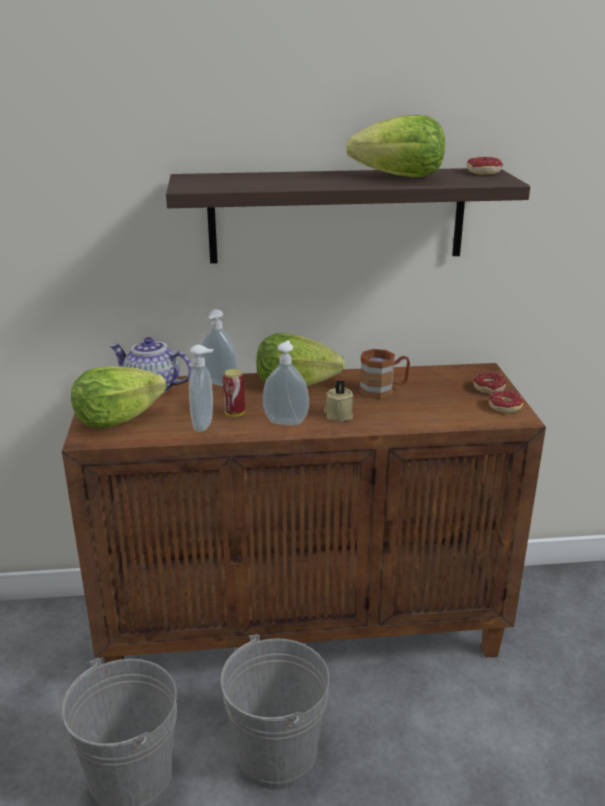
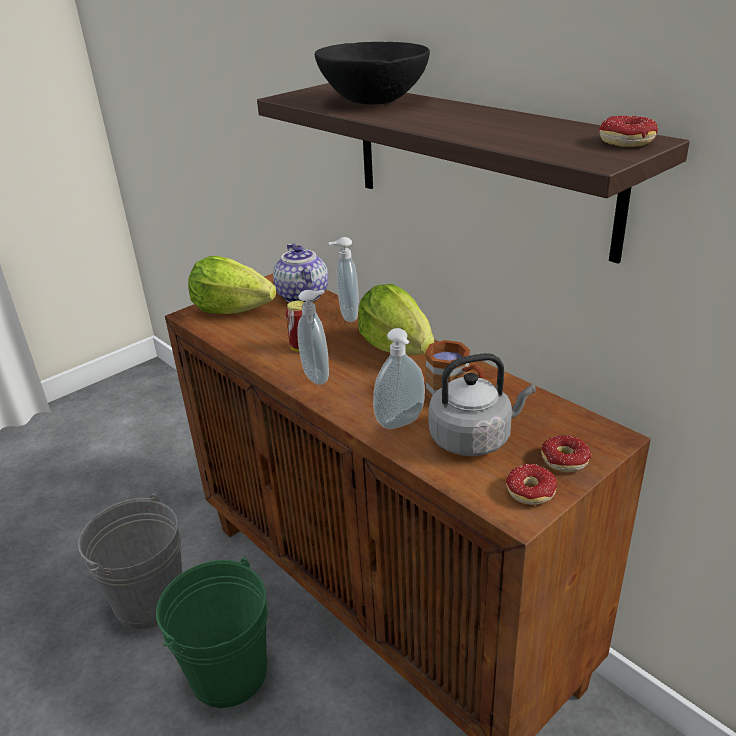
camera: 55 degrees right, 5 degrees up
soap dispenser [189,345,214,432] -> soap dispenser moved to [373,328,425,429]
grey bucket [220,634,330,789] -> green bucket [156,557,268,708]
beige candle [324,380,353,421] -> none
lettuce [346,115,445,177] -> none
none -> black bowl [315,42,430,104]
none -> grey kettle [429,353,536,456]

